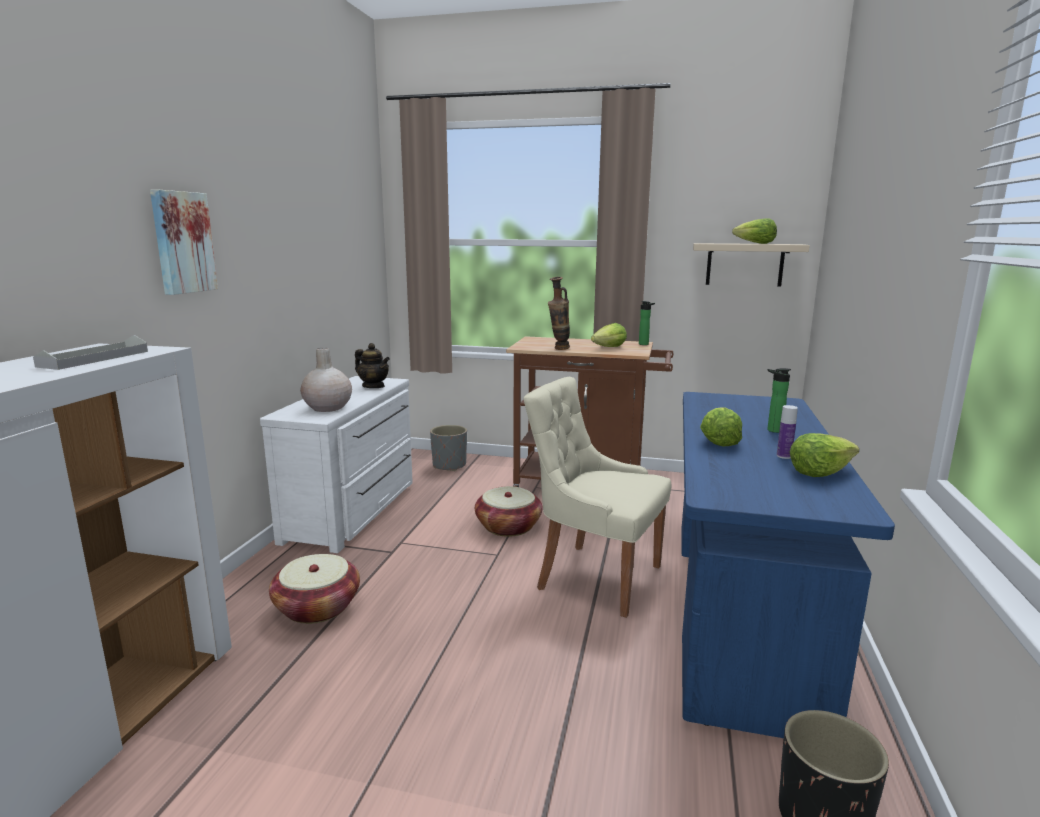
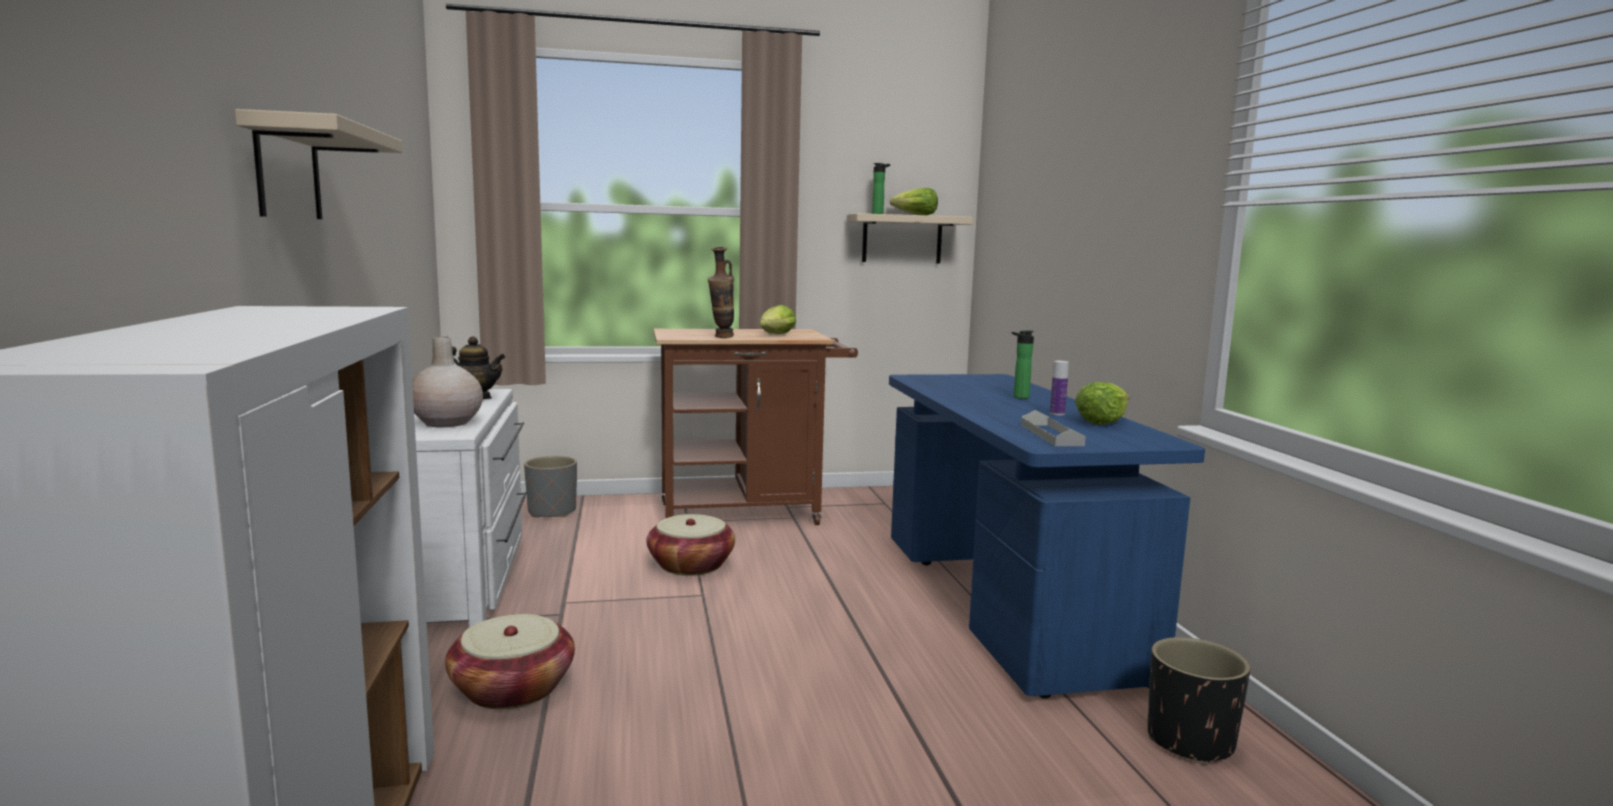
camera: 25 degrees left, 5 degrees down
grey tray [33,335,148,370] -> grey tray moved to [1021,410,1086,446]
picture [150,189,218,295] -> beige shelf [235,109,402,219]
beige chair [524,377,671,618] -> none
bottle [639,301,655,345] -> bottle moved to [872,163,890,214]
lettuce [700,407,742,447] -> none

